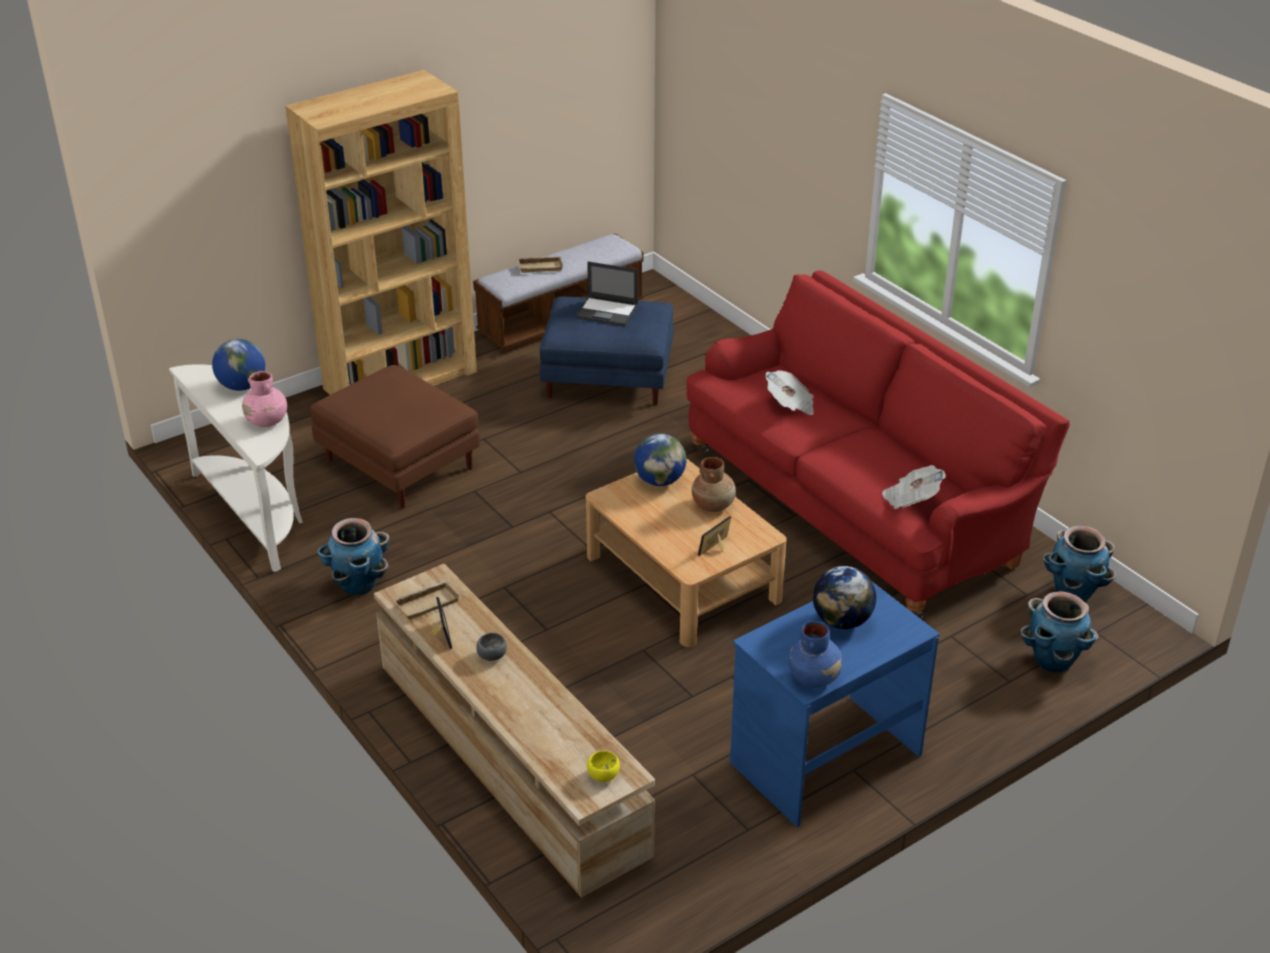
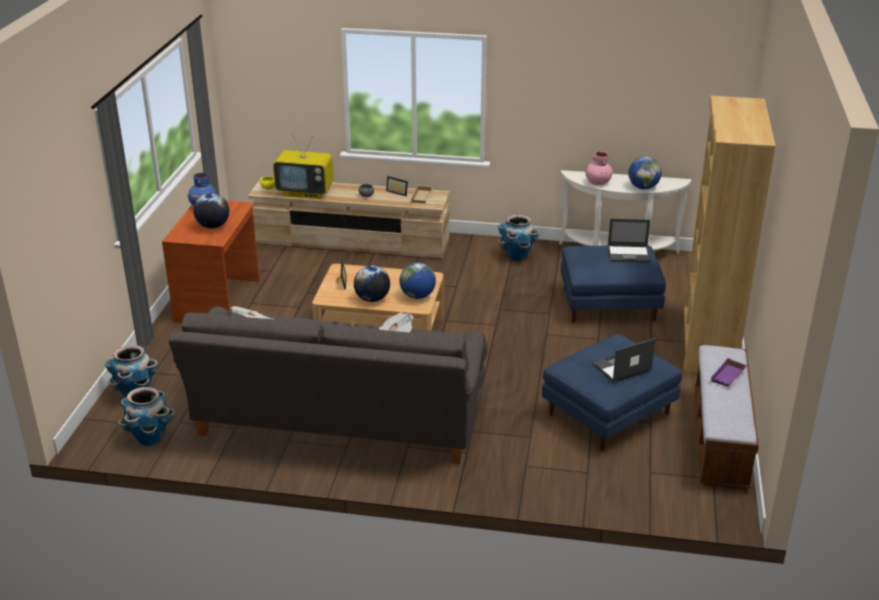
camera: 135 degrees right, 5 degrees down
brown ottoman [310,365,480,508] -> blue ottoman [561,245,666,323]
beige tray [517,256,563,273] -> purple tray [710,358,747,387]
red sofa [686,270,1070,619] -> grey sofa [168,307,488,464]
brown vase [692,457,736,512] -> globe [354,265,390,302]
blue desk [730,582,940,827] -> brown desk [162,201,260,323]
none -> television [273,134,334,199]
none -> laptop [608,219,650,263]

